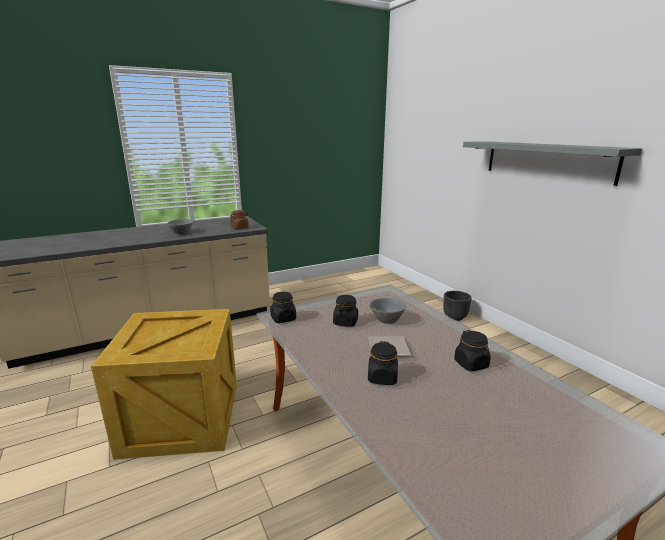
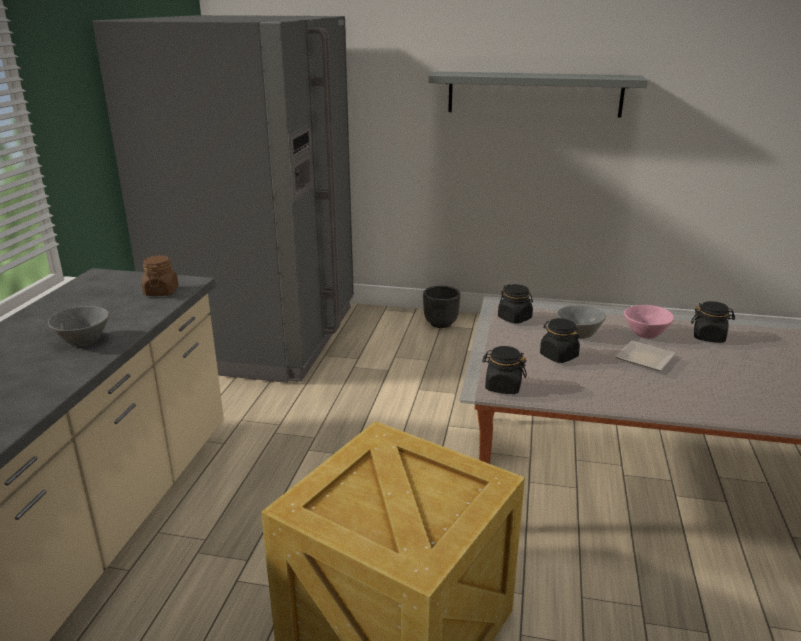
camera: 50 degrees left, 5 degrees up
black jar [368,341,398,385] -> black jar moved to [498,284,533,324]
none -> grey fridge [92,15,354,383]
none -> pink bowl [624,305,674,339]

